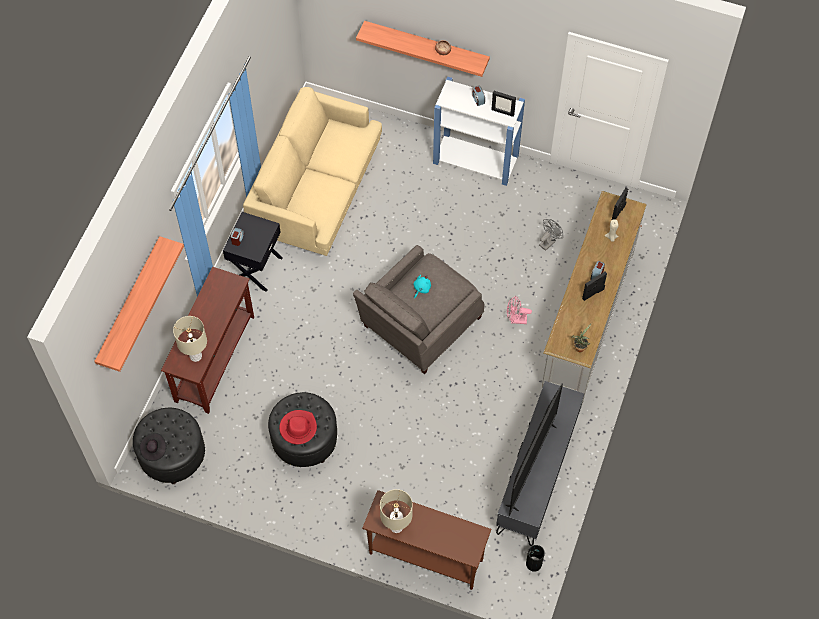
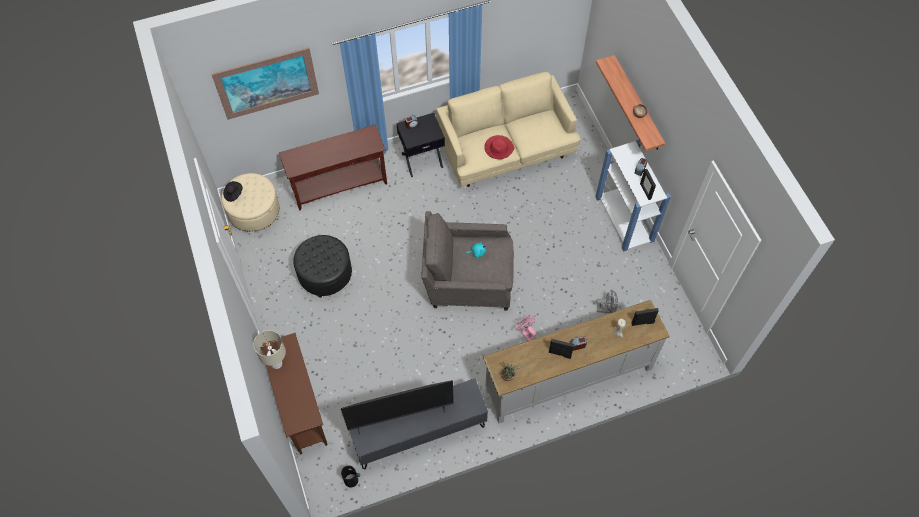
camera: 50 degrees right, 0 degrees up
shelf [94,236,184,372] -> picture [211,47,319,120]
black ottoman [133,408,205,484] -> beige ottoman [221,173,279,232]
beige table lamp [173,316,207,362] -> none
red hat [279,410,317,444] -> red hat moved to [484,135,515,159]

